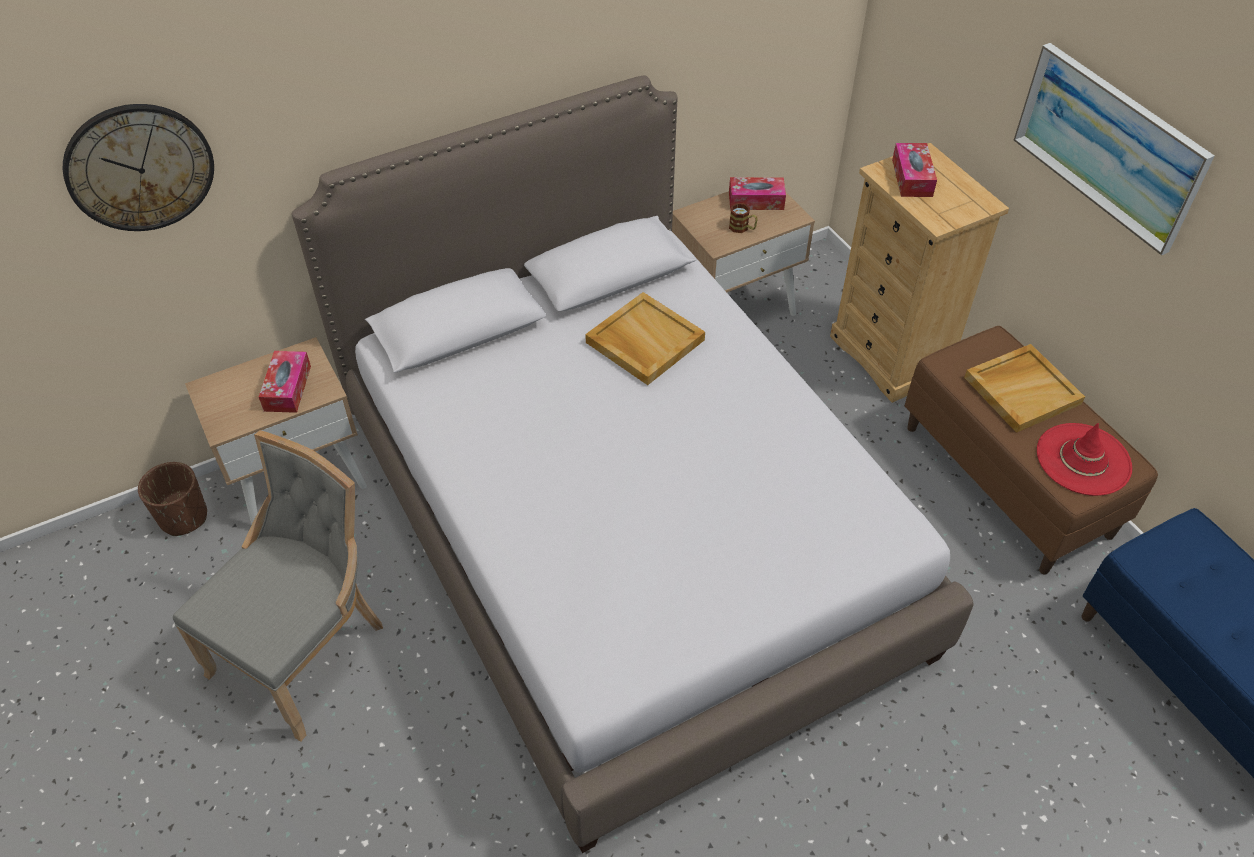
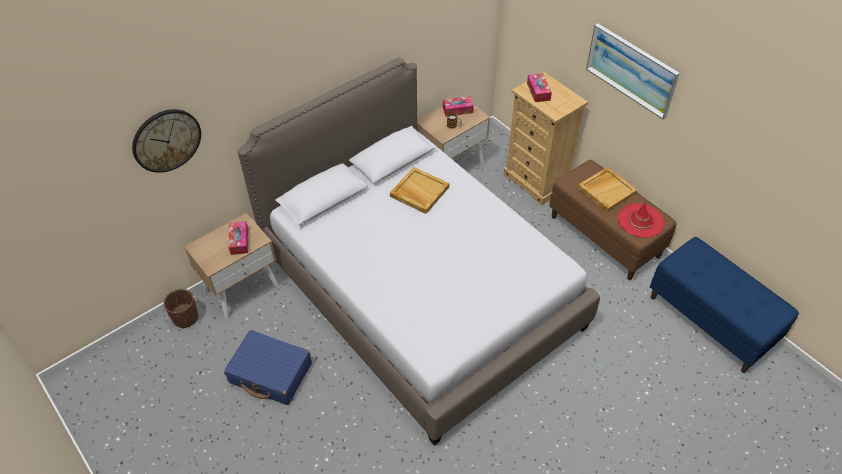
camera: 10 degrees left, 0 degrees up
grey chair [173,430,383,742] -> blue suitcase [224,330,312,405]

